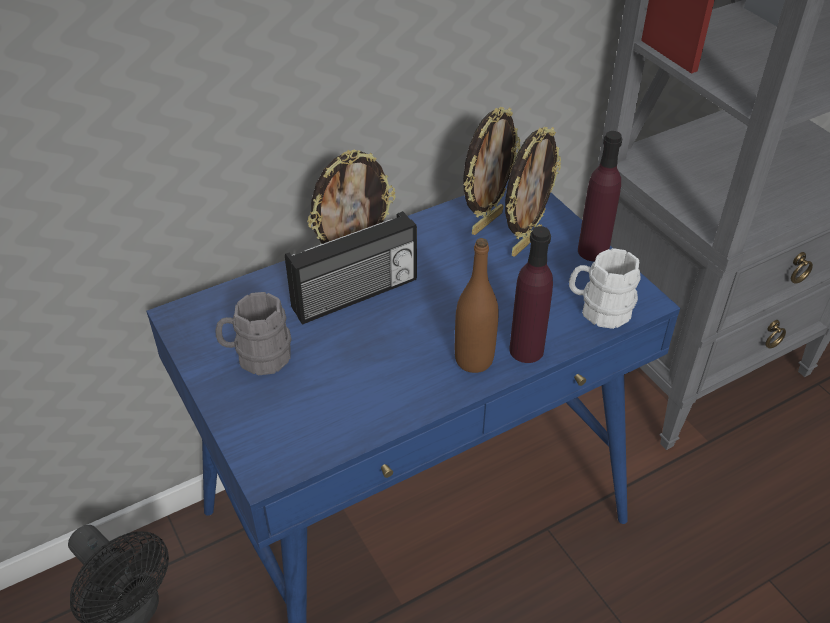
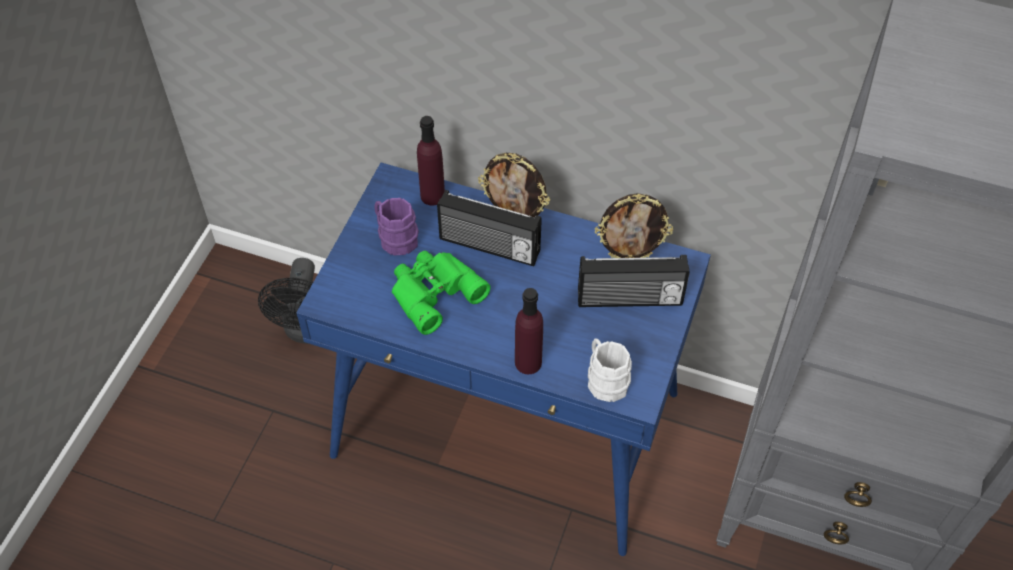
camera: 50 degrees right, 10 degrees up
grey mug [215,292,292,375] -> purple mug [374,198,419,255]
brown bottle [455,238,499,373] -> none
picture frame [505,127,561,257] -> radio [578,255,690,307]
purple bottle [578,131,622,262] -> purple bottle moved to [417,116,445,206]
none -> green binoculars [392,251,490,335]

